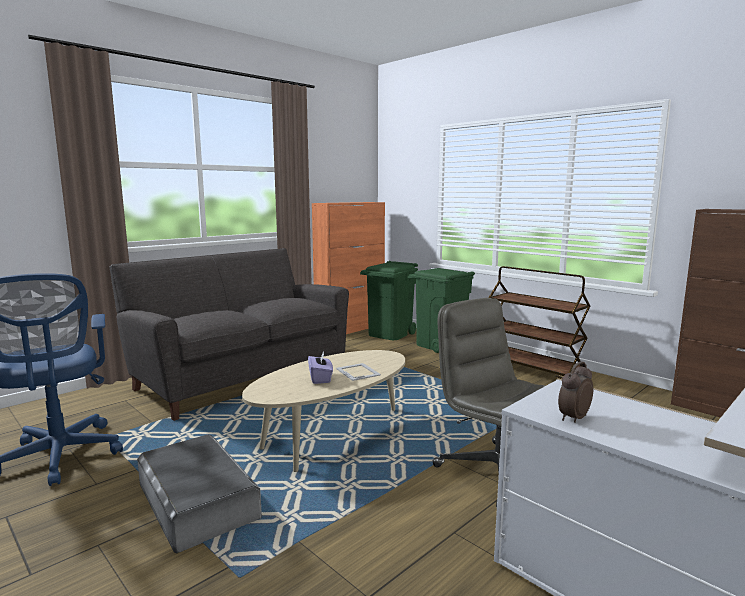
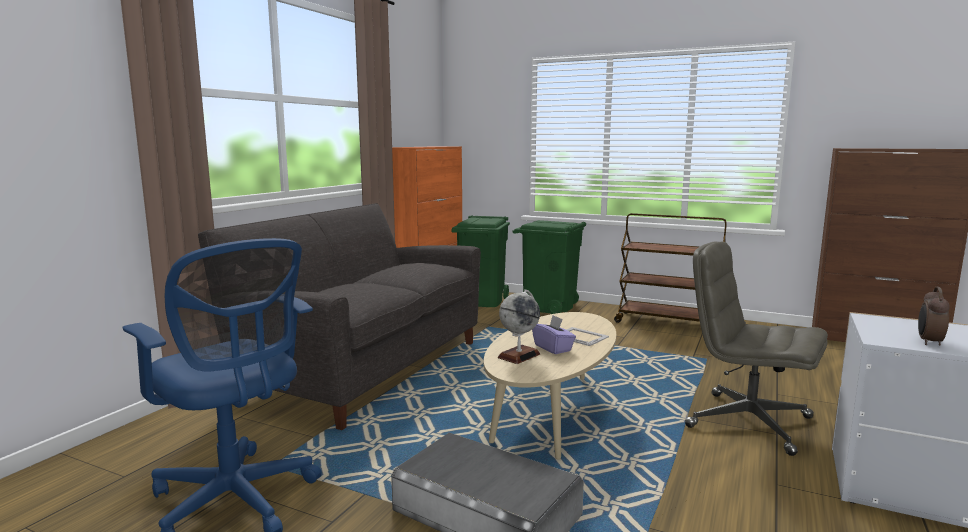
camera: 20 degrees left, 0 degrees up
none -> globe [498,289,540,364]

